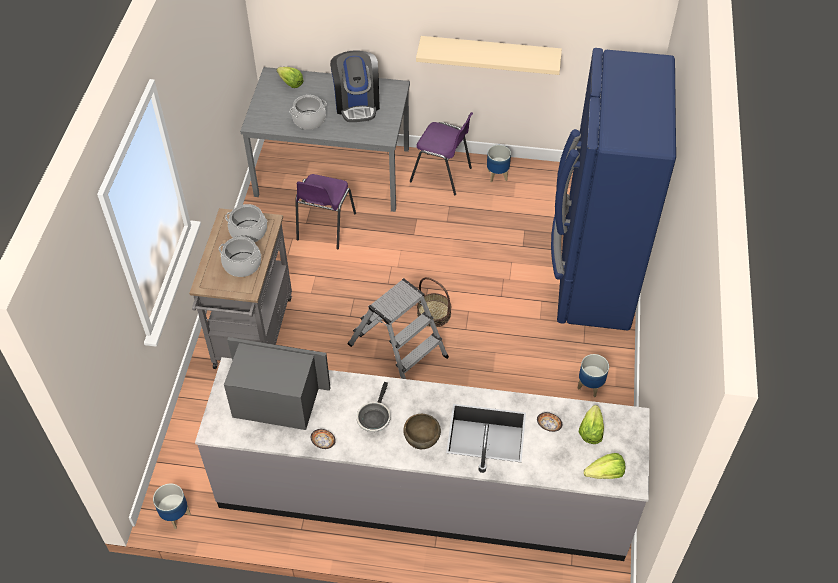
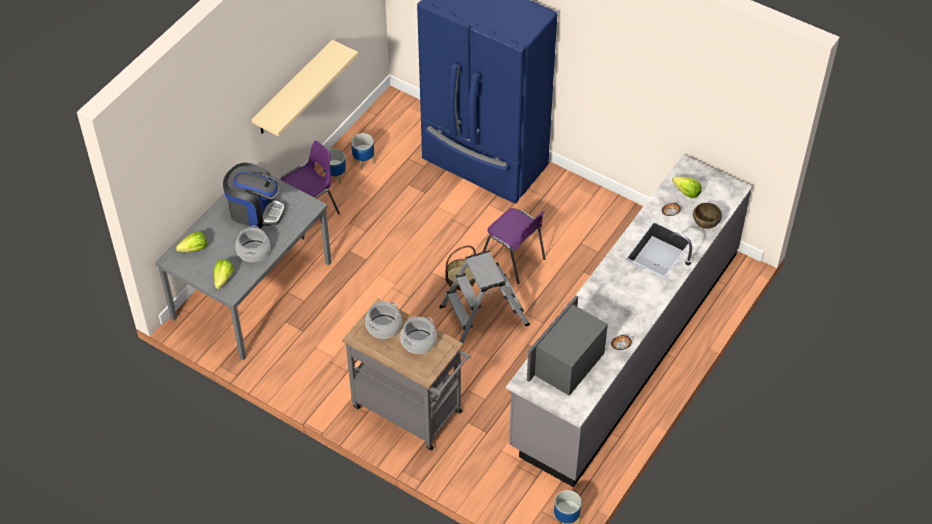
camera: 65 degrees left, 0 degrees up
purple chair [295,174,356,249] -> purple chair moved to [483,208,546,284]
frying pan [356,382,391,432] -> none
brown bowl [403,414,441,449] -> brown bowl moved to [693,203,722,229]
planter [578,354,609,397] -> planter moved to [351,133,375,170]
lettuce [584,453,626,479] -> lettuce moved to [214,259,234,289]

